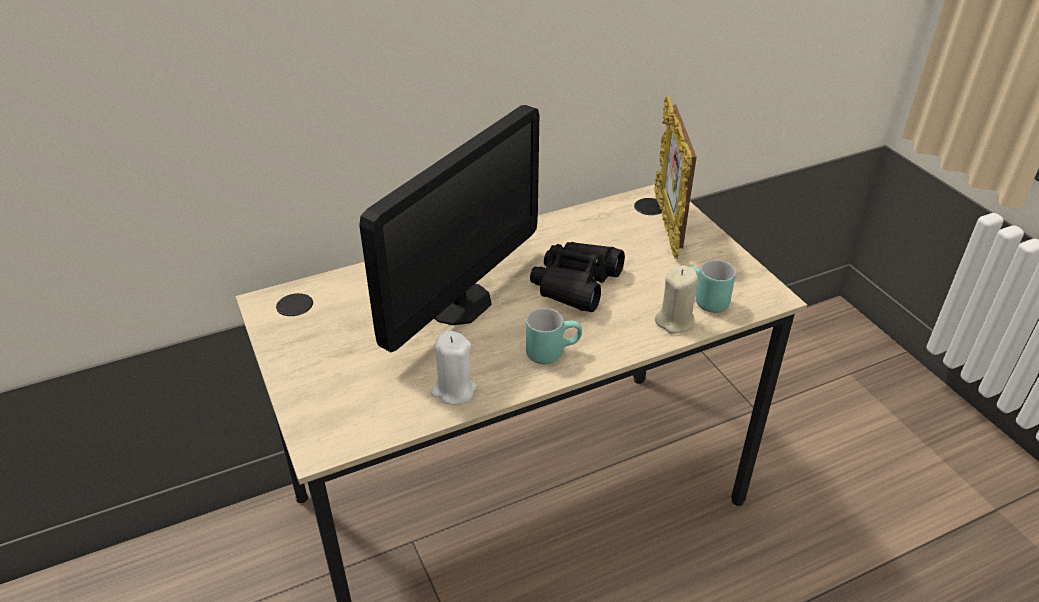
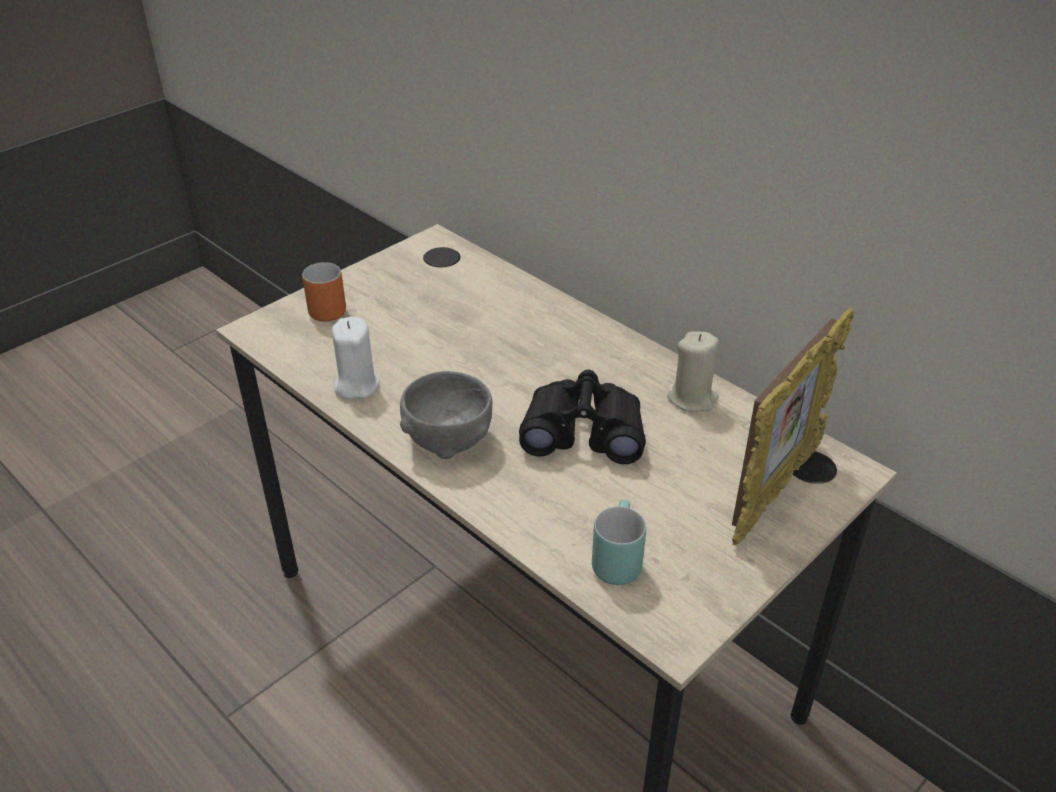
camera: 70 degrees right, 0 degrees up
monitor [359,105,539,352] -> none
turquoise mug [526,308,582,364] -> grey bowl [400,371,492,459]
picture frame [655,95,697,259] -> picture frame turned 150 degrees clockwise [732,307,854,546]
beige candle [655,265,698,333] -> beige candle moved to [667,332,719,412]
none -> orange mug [302,262,346,322]

